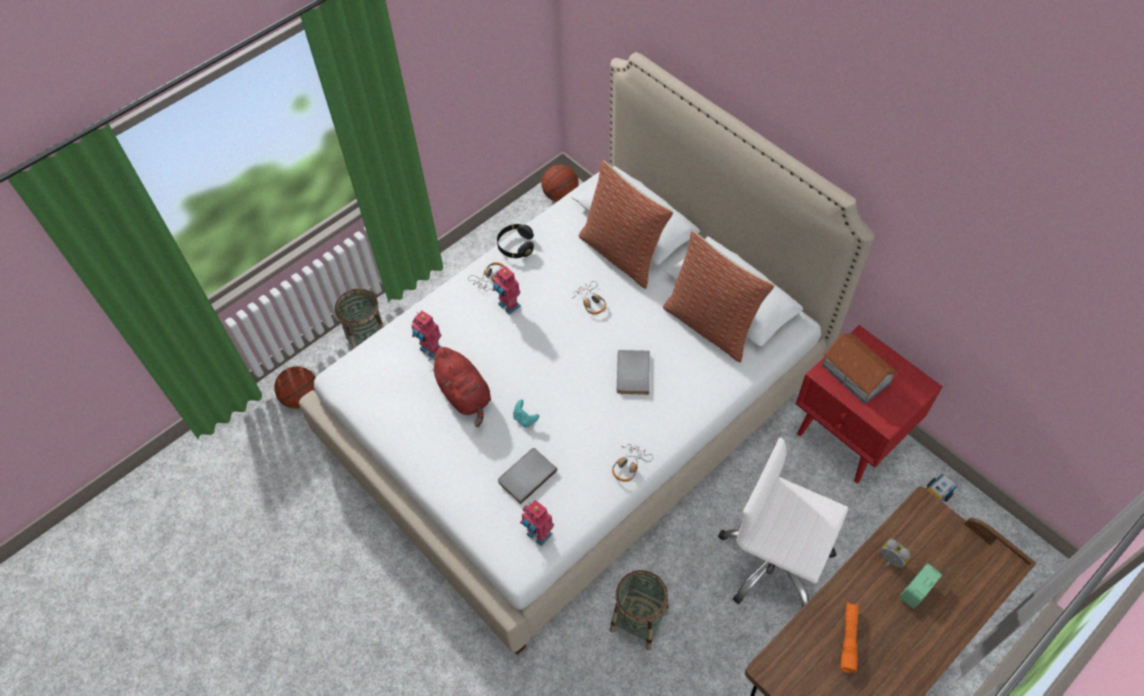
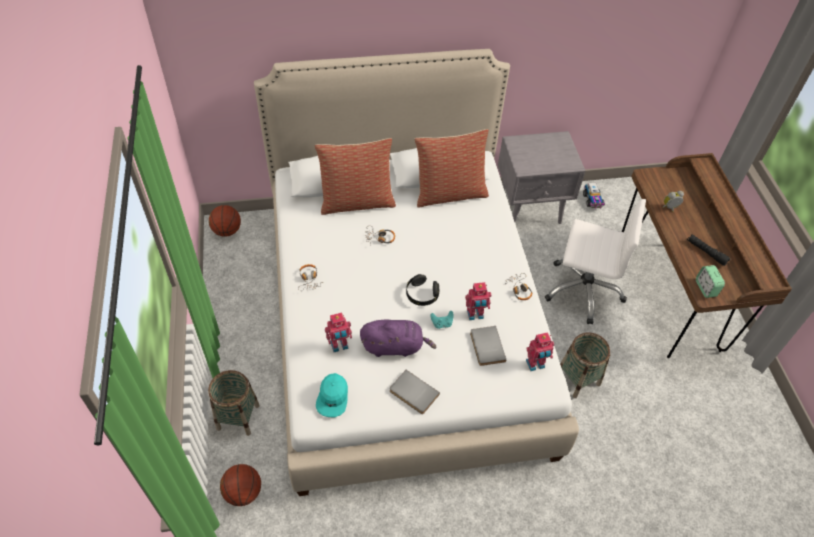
camera: 60 degrees left, 5 degrees down
red plush toy [428,347,491,427] -> purple plush toy [360,320,437,357]
toy robot [492,266,521,315] -> toy robot moved to [465,282,491,320]
black headphones [497,224,534,258] -> black headphones moved to [406,274,439,306]
grey book [617,350,650,395] -> grey book moved to [390,370,440,414]
white office chair [719,437,849,608] -> white office chair turned 135 degrees counterclockwise [545,199,646,324]
red nightstand [796,325,943,483] -> grey nightstand [498,131,585,224]
toy house [822,333,898,404] -> none
orange flashlight [841,602,859,673] -> black flashlight [687,234,730,266]
alarm clock [899,563,942,609] -> alarm clock moved to [696,265,725,298]
none -> turquoise cap [316,373,348,417]

